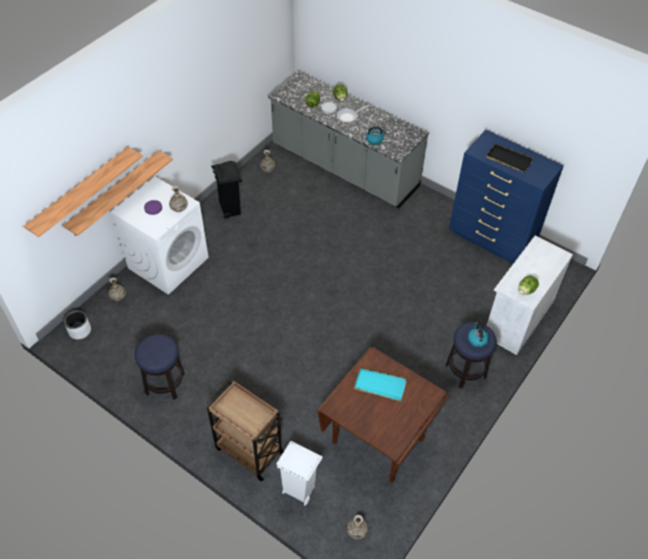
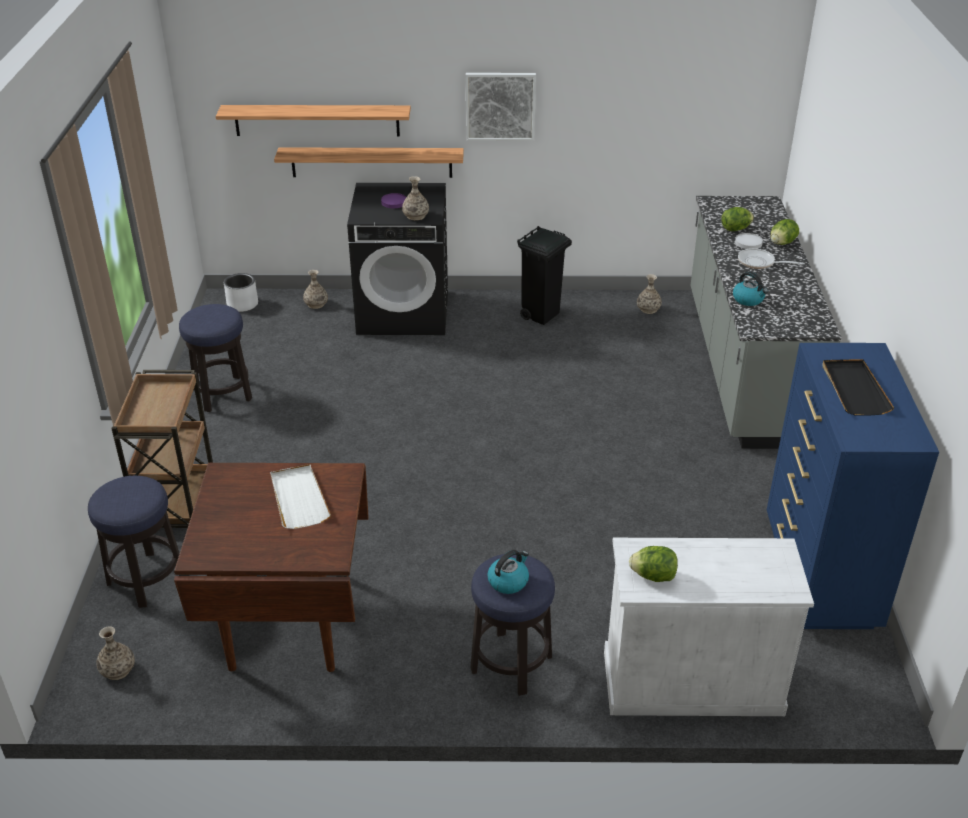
camera: 55 degrees right, 15 degrees down
white washing machine [110,176,209,295] -> black washing machine [347,183,448,335]
white trash can [276,441,323,506] -> stool [88,476,180,608]
turquoise tray [354,368,407,402] -> white tray [270,464,331,529]
none -> picture [466,73,536,141]

